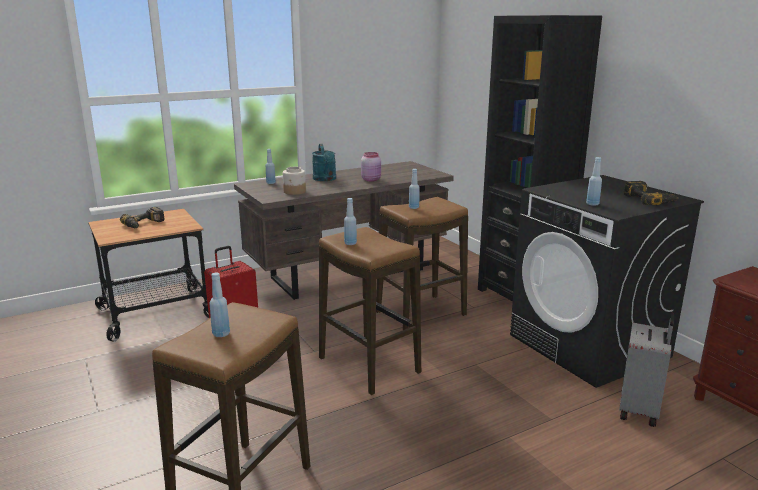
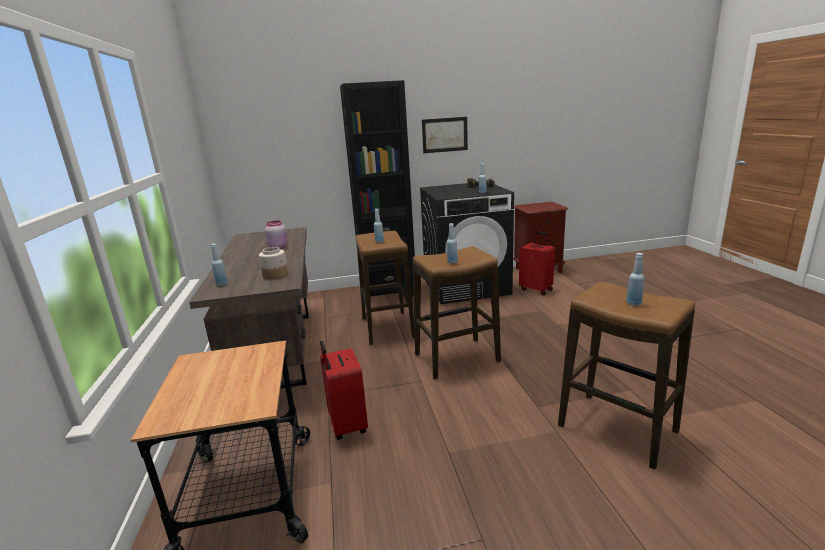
camera: 70 degrees left, 0 degrees up
power drill [120,207,165,228] -> none
turquoise watering can [312,144,336,181] -> none
grey suitcase [619,313,674,427] -> red suitcase [519,231,555,295]
none -> picture [422,117,468,153]

